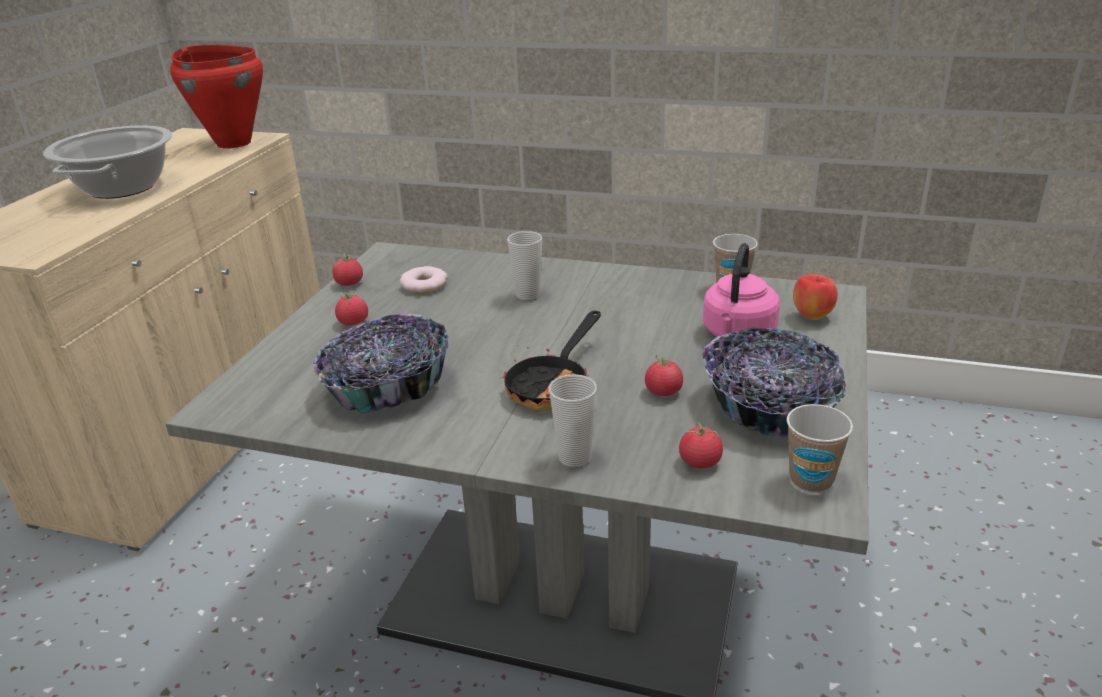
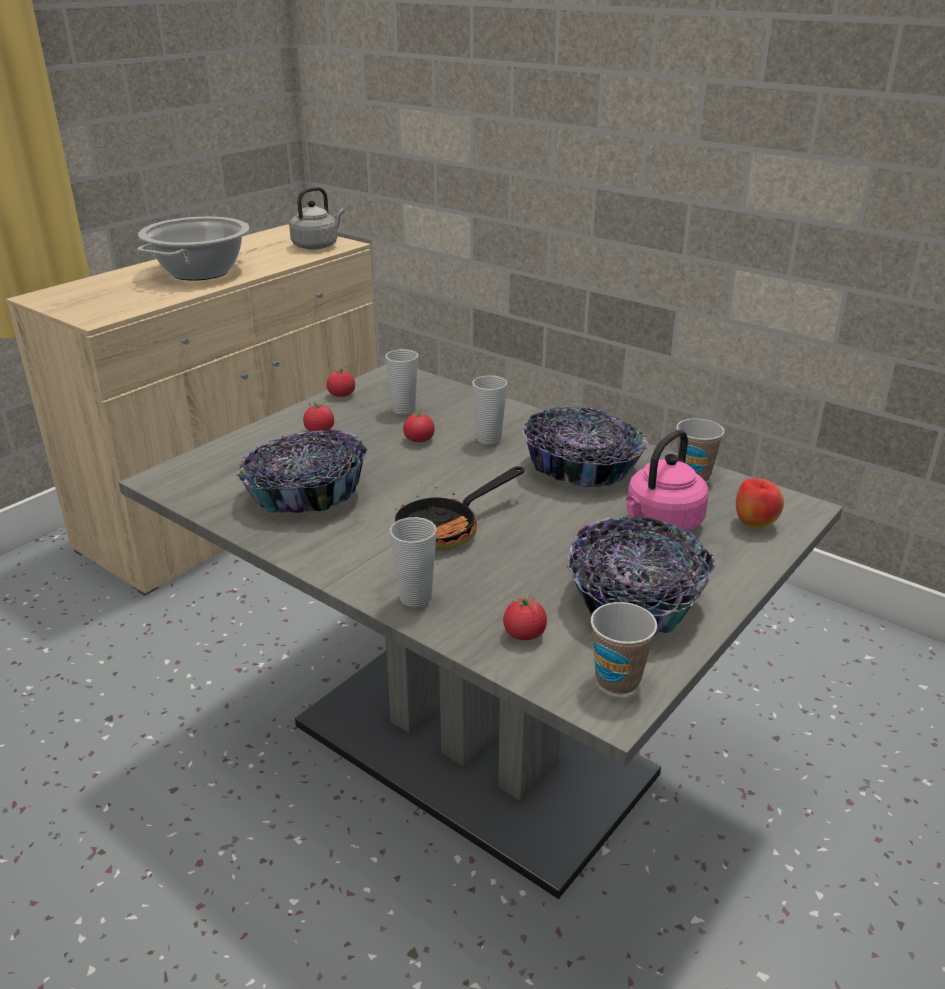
camera: 20 degrees right, 0 degrees up
red cooking pot [170,45,263,148] -> grey kettle [289,187,345,250]
donut [400,266,448,293] -> cup [385,349,418,414]
tomato [645,355,683,396] -> tomato moved to [403,408,435,442]
none -> bowl [522,407,649,487]

